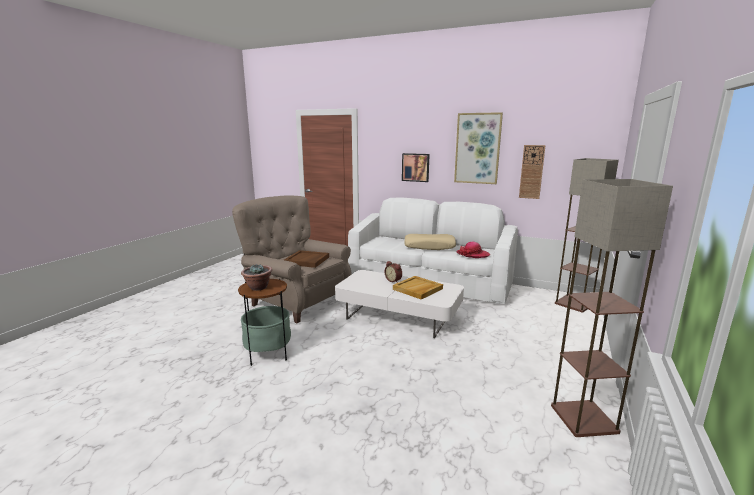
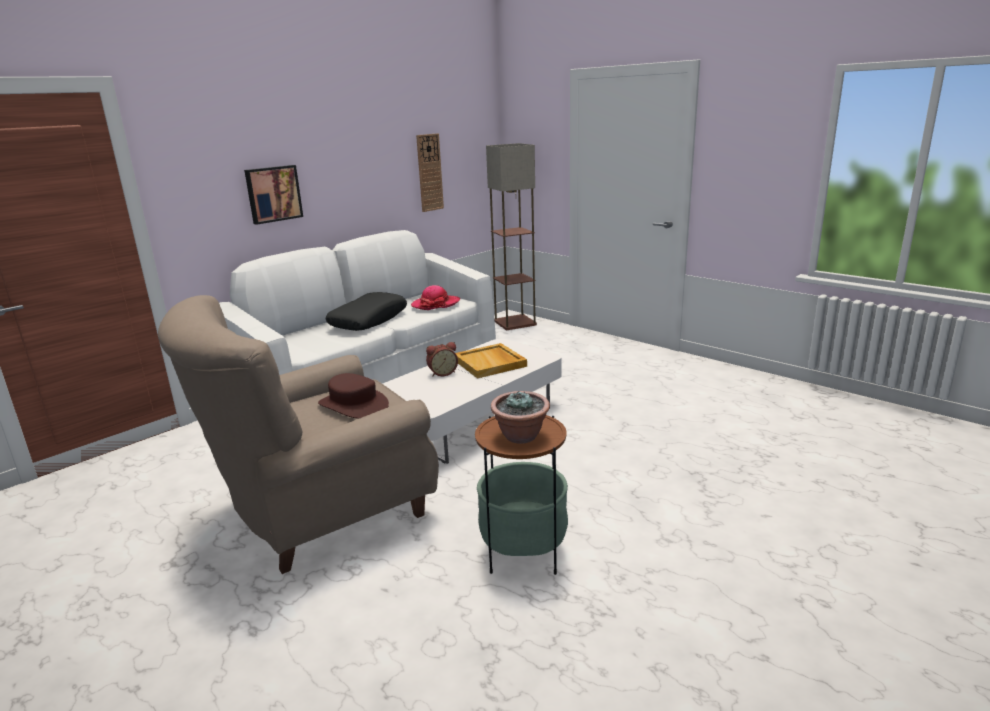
camera: 70 degrees left, 5 degrees up
brown tray [284,250,329,268] -> brown hat [318,373,389,419]
beige pillow [404,234,456,250] -> black pillow [326,292,407,331]
picture [454,112,503,184] -> none
floor lamp [551,179,673,437] -> none

